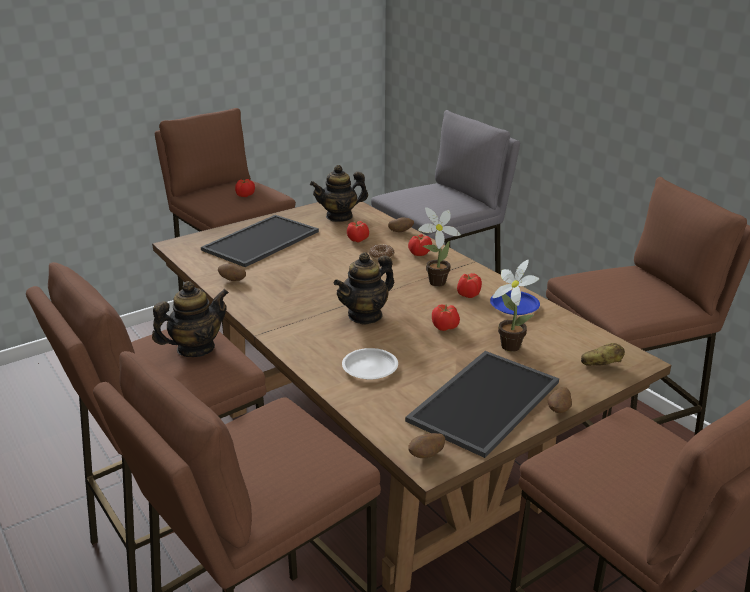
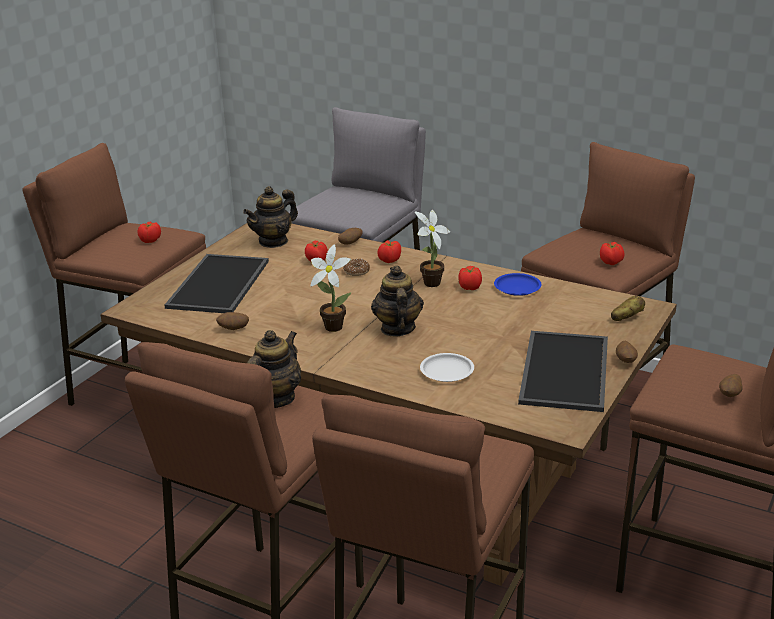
camera: 25 degrees left, 0 degrees up
teapot [334,252,394,325] -> teapot turned 150 degrees clockwise [371,265,424,336]
potato [408,433,445,458] -> potato moved to [719,374,743,397]
tomato [432,304,460,331] -> tomato moved to [600,242,625,265]
potted plant [492,260,539,352] -> potted plant moved to [310,244,351,332]

